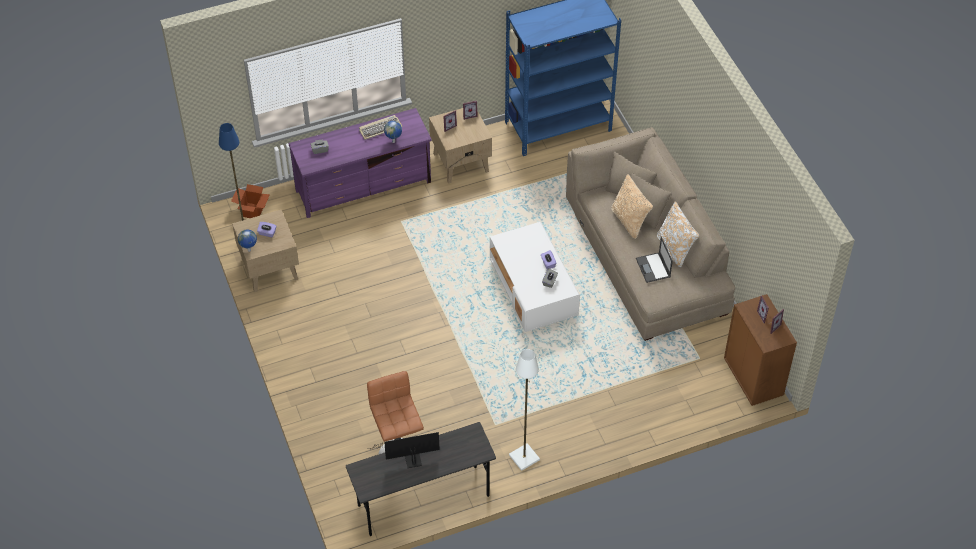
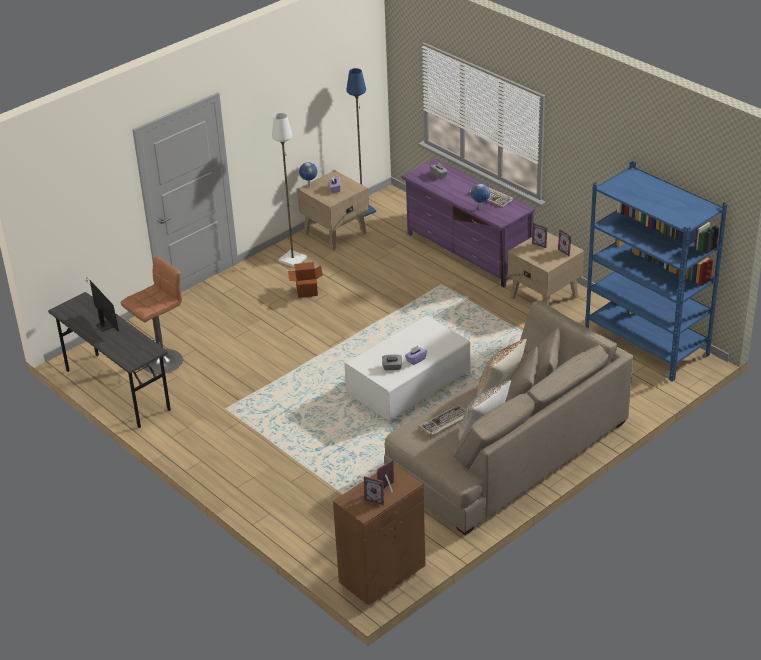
camera: 70 degrees right, 15 degrees down
cardboard box [231,184,270,218] -> cardboard box moved to [288,262,323,298]
white floor lamp [509,349,540,471] -> white floor lamp moved to [272,113,307,268]
laptop [636,237,673,283] -> keyboard [419,404,466,437]

